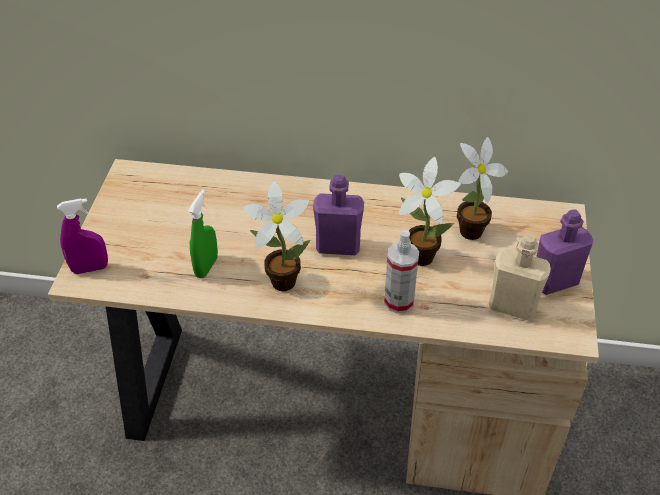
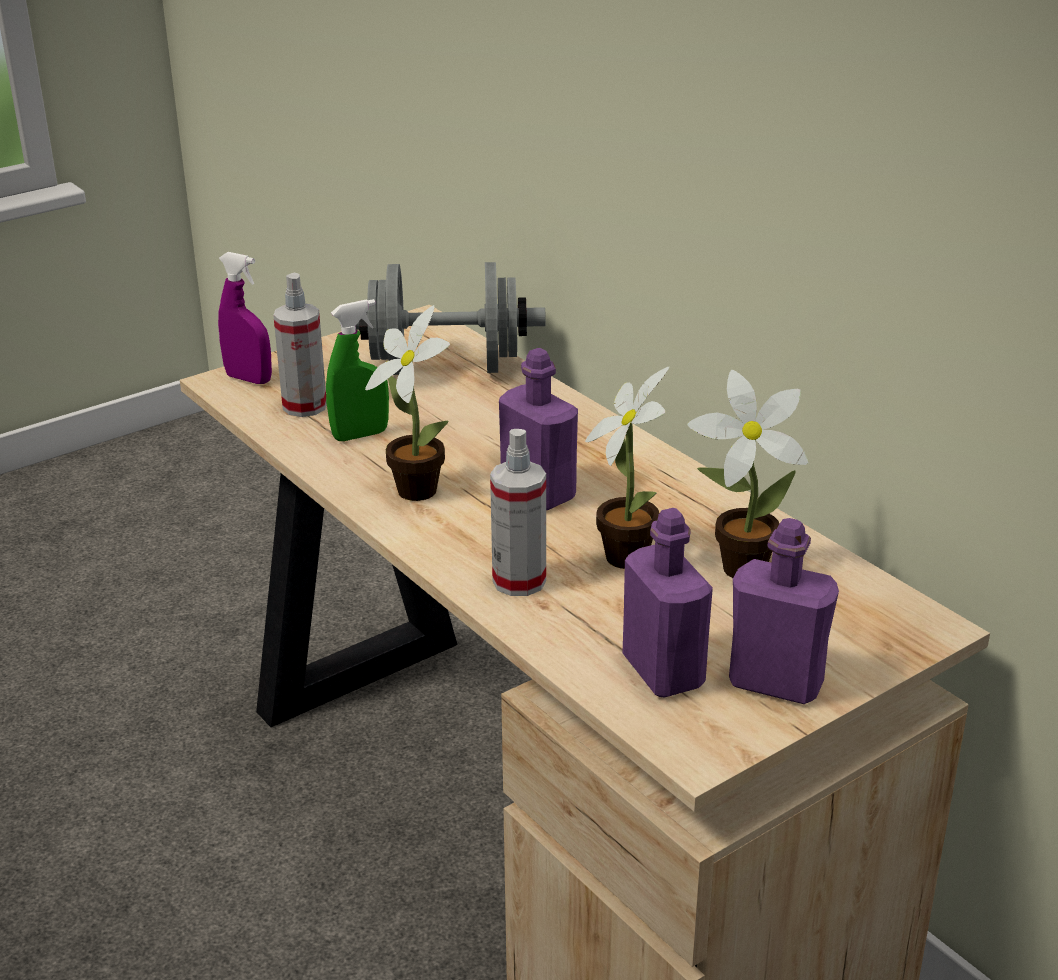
camera: 45 degrees right, 15 degrees down
beige bottle [489,234,551,321] -> purple bottle [623,508,713,697]
none -> spray bottle [273,273,327,417]
none -> grey dumbbell [355,262,546,375]

